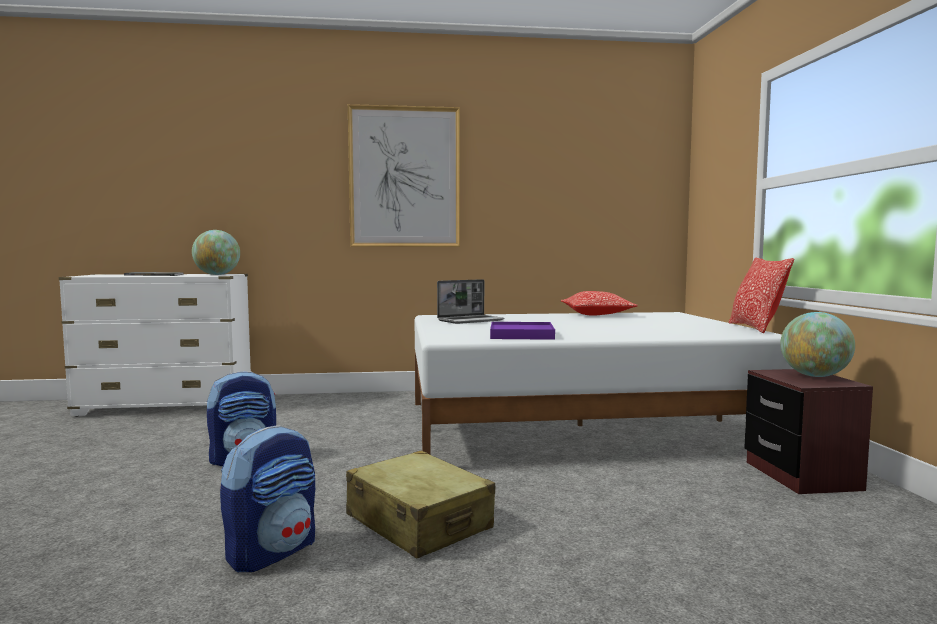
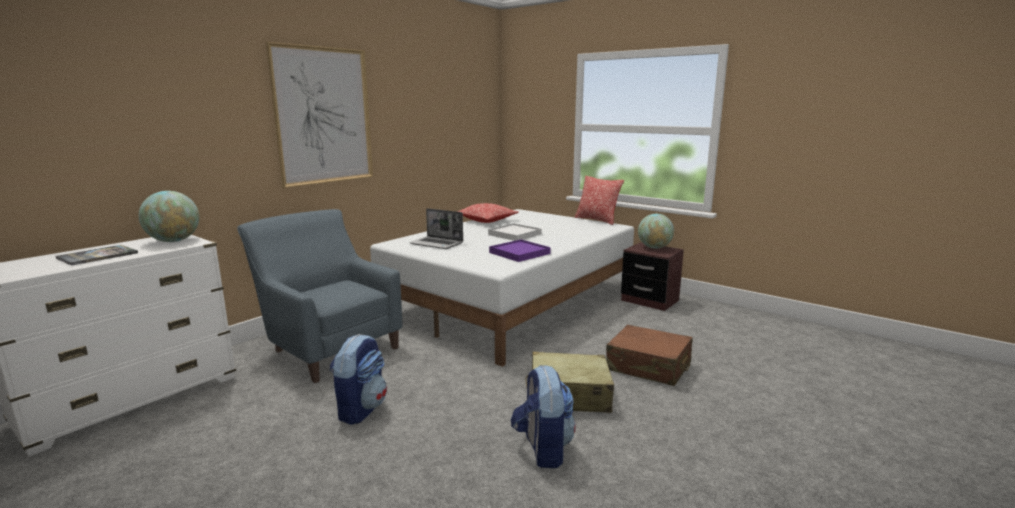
camera: 45 degrees left, 10 degrees up
laptop [437,279,504,324] -> laptop turned 105 degrees clockwise [409,208,463,249]
none -> blue armchair [237,209,403,383]
none -> white tray [488,223,542,241]
none -> brown suitcase [606,325,693,386]

